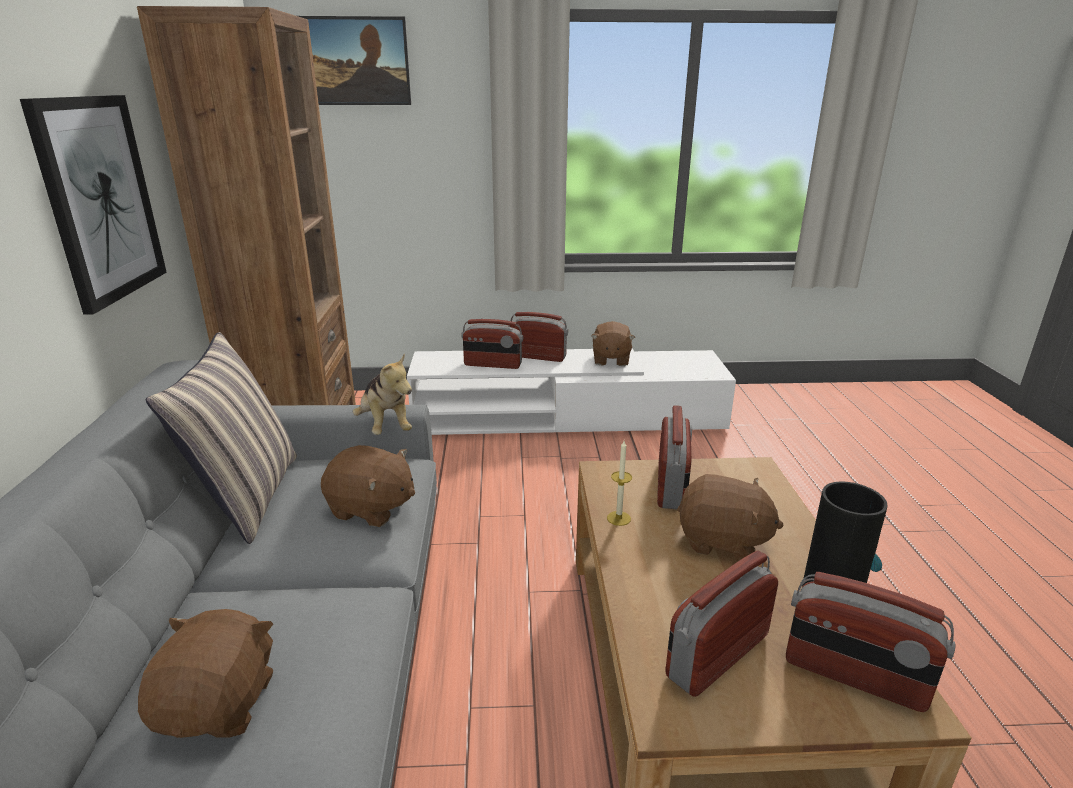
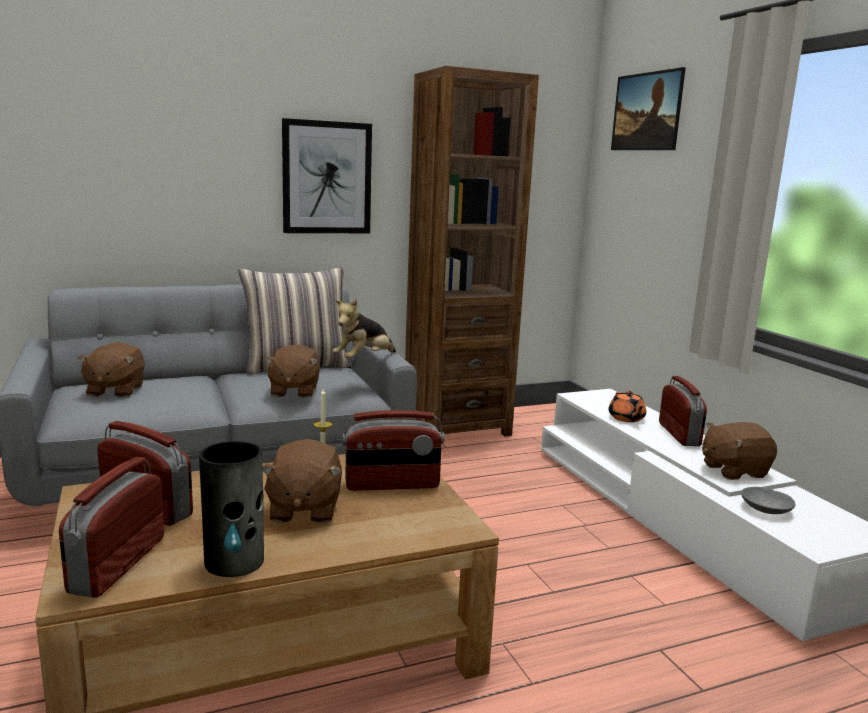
camera: 70 degrees right, 10 degrees down
brown plush toy [138,609,273,738] -> brown plush toy turned 105 degrees clockwise [77,342,145,397]
radio [461,319,523,369] -> orange teapot [609,390,646,422]
none -> grey bowl [741,487,795,514]

